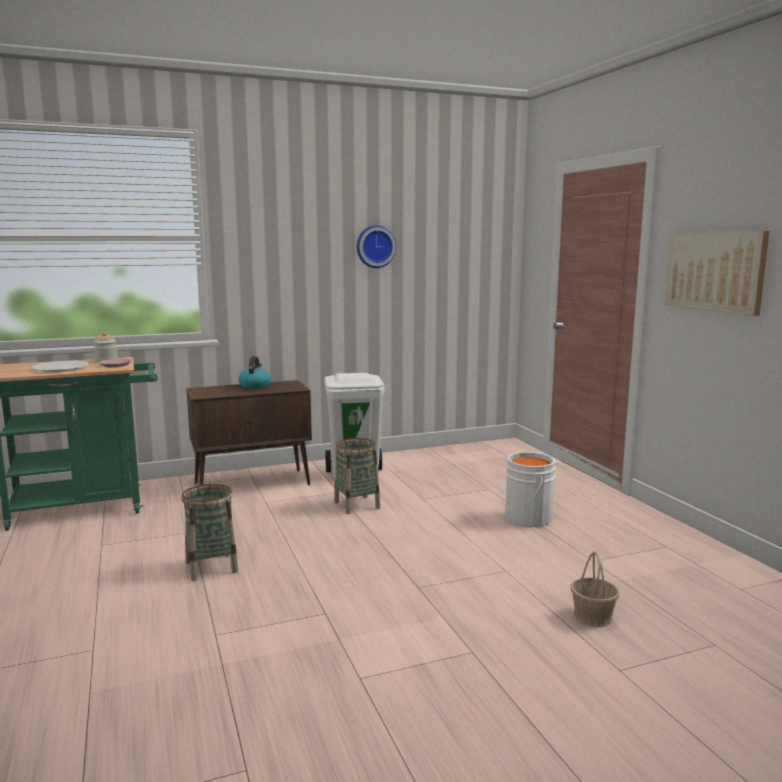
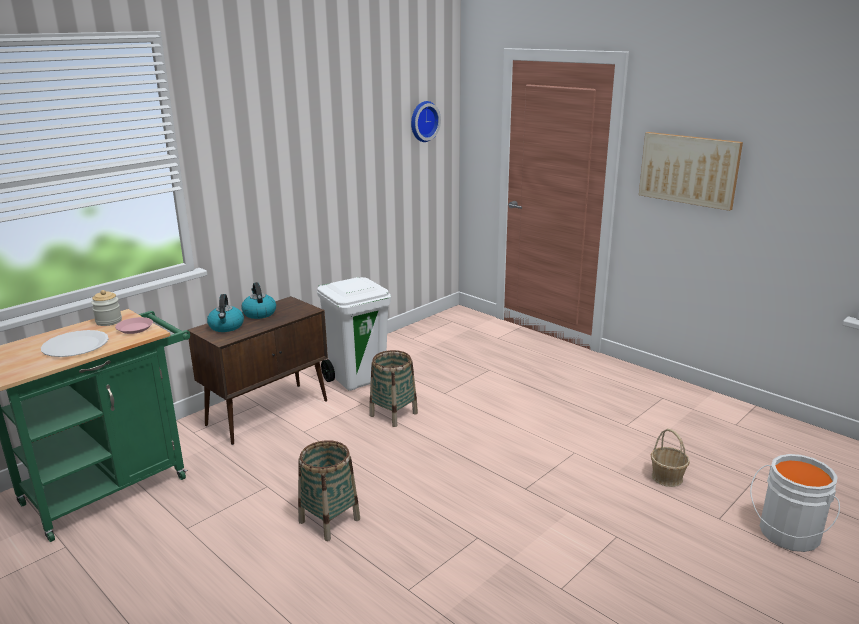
camera: 25 degrees left, 10 degrees up
wall clock [357,225,396,268] -> wall clock moved to [411,101,441,142]
white bucket [500,452,556,527] -> white bucket moved to [750,454,840,552]
none -> kettle [207,294,244,332]

